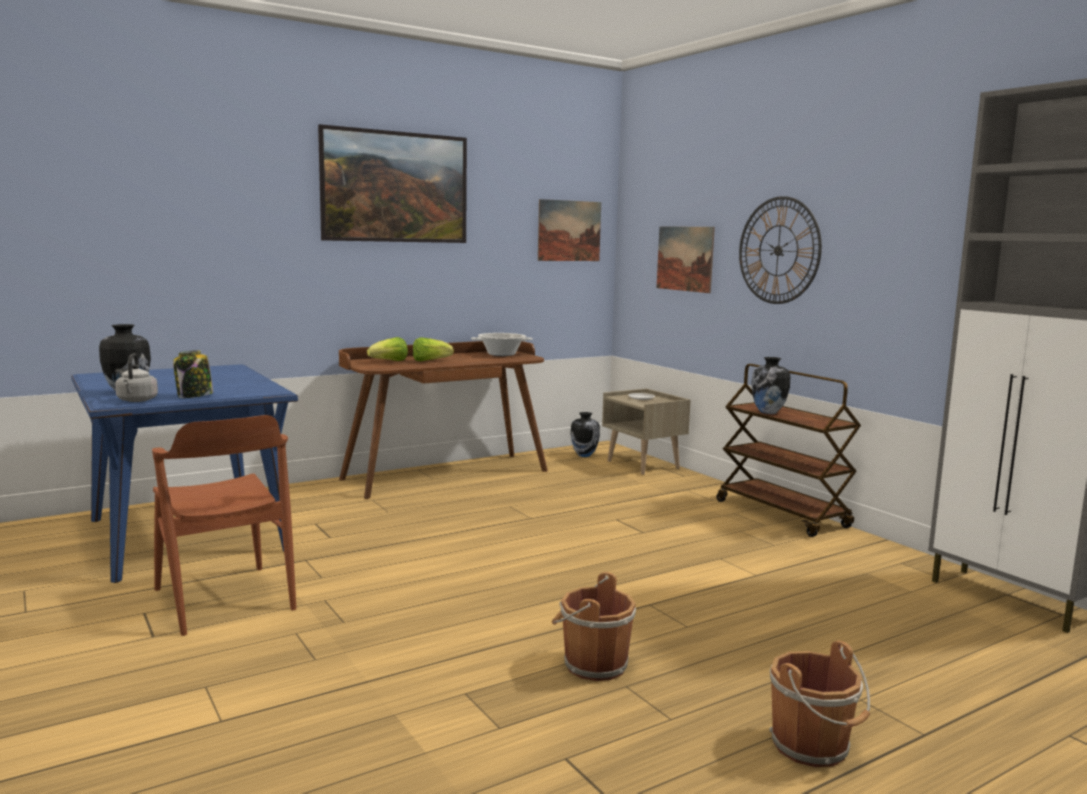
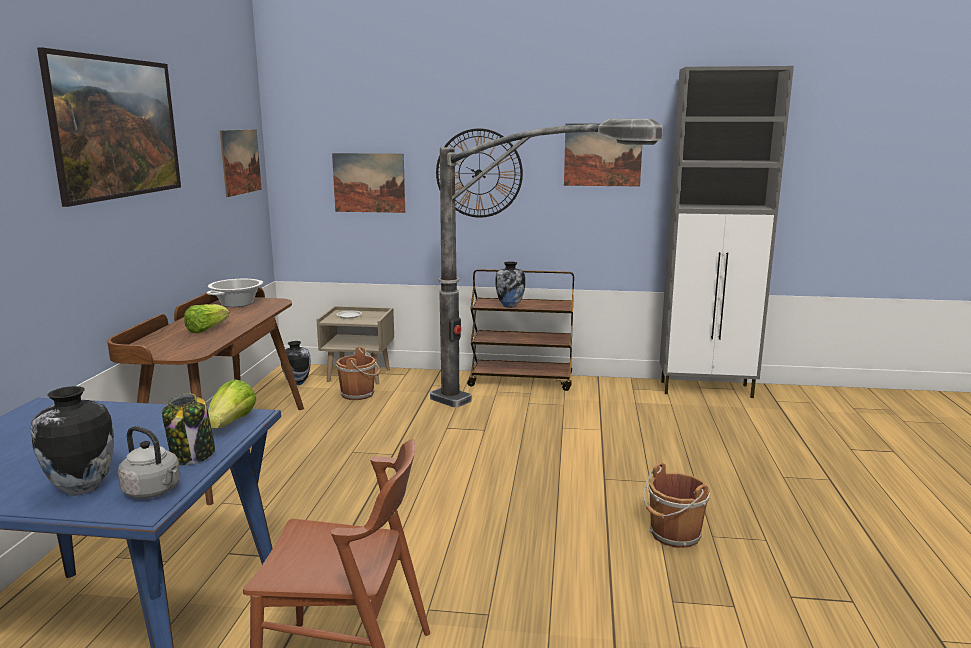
camera: 50 degrees left, 5 degrees up
lettuce [367,337,408,361] -> lettuce moved to [208,379,256,429]
brown bucket [769,641,870,767] -> brown bucket moved to [336,347,380,400]
none -> floor lamp [430,119,663,407]
none -> picture [564,123,642,187]

